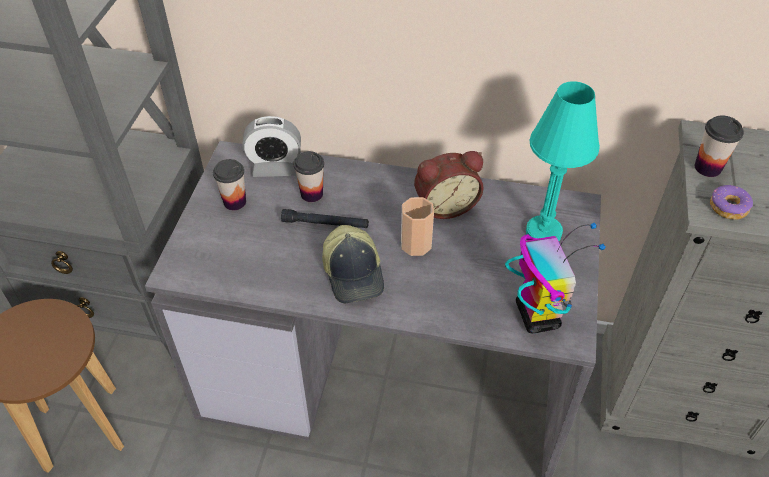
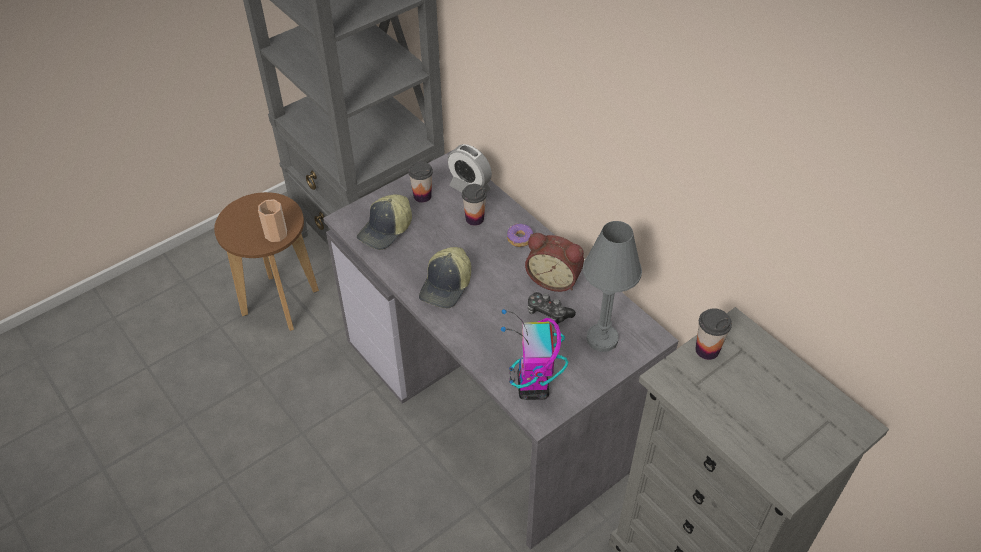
camera: 40 degrees right, 0 degrees up
black flashlight [281,209,369,228] -> none
cup [401,197,434,256] -> cup moved to [258,199,287,242]
toy robot [505,223,606,333] -> toy robot turned 150 degrees clockwise [501,309,568,400]
turquoise table lamp [526,81,600,241] -> grey table lamp [583,221,642,352]
donut [710,185,753,220] -> donut moved to [507,223,533,247]
none -> cap [357,194,412,250]
none -> game controller [528,292,576,325]

